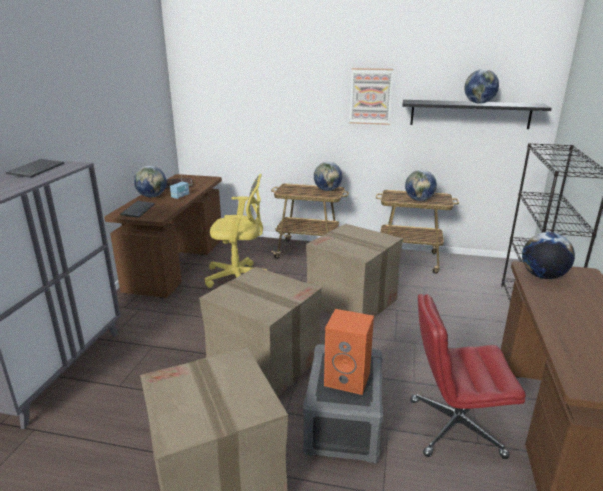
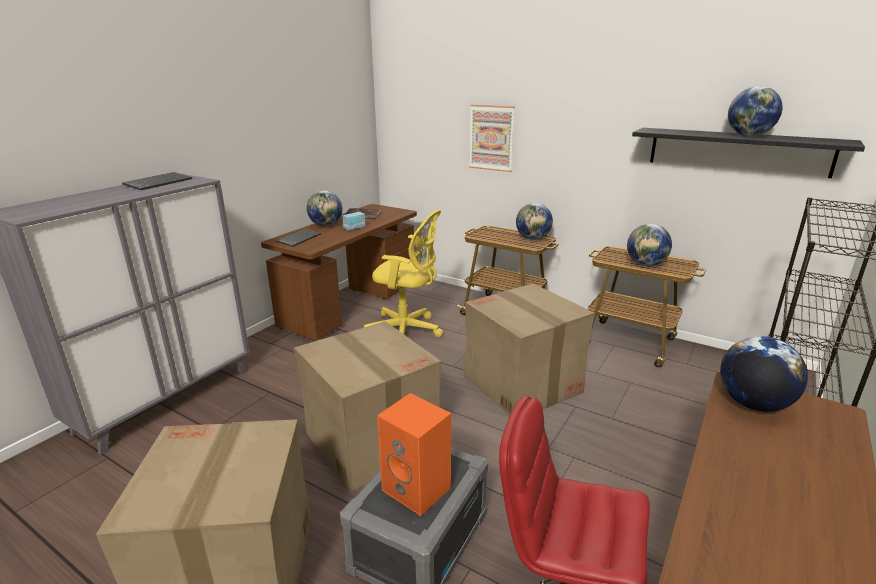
camera: 20 degrees right, 0 degrees up
picture [350,68,393,125] -> picture moved to [469,105,515,172]

